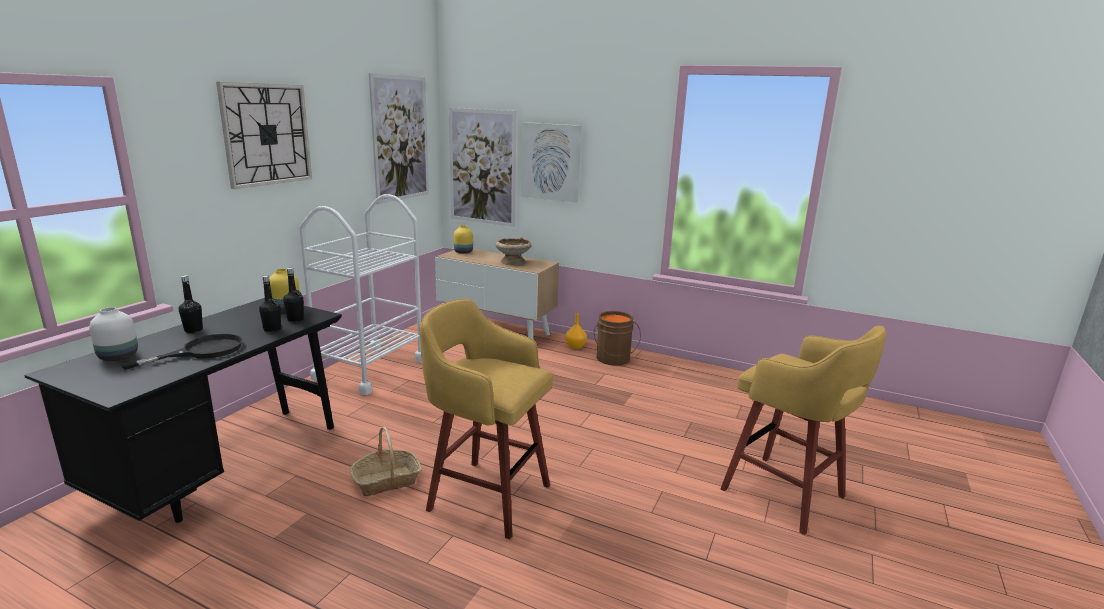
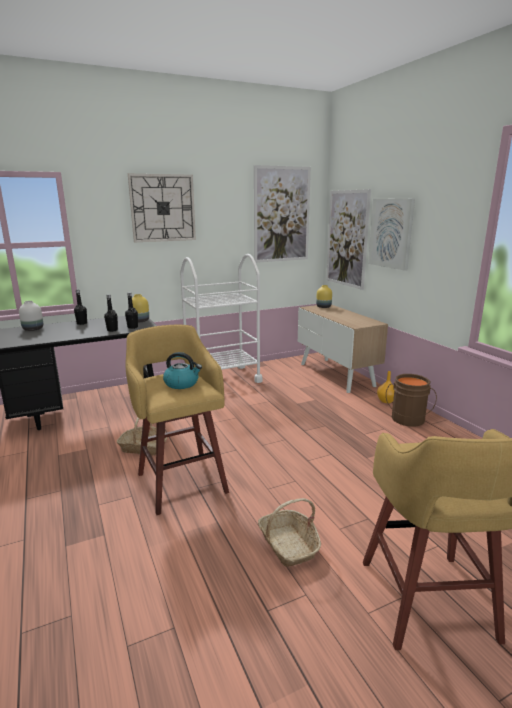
camera: 40 degrees right, 0 degrees up
black frying pan [121,334,243,370] -> none
beige bowl [495,237,532,265] -> none
none -> kettle [163,352,202,389]
none -> basket [258,498,321,567]

